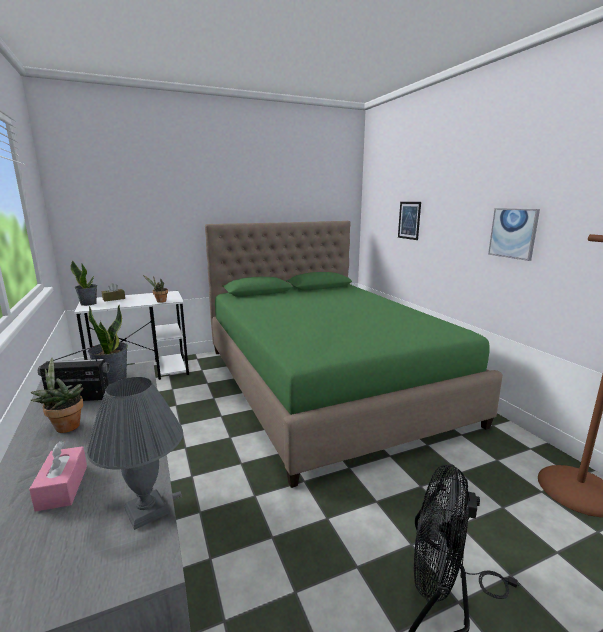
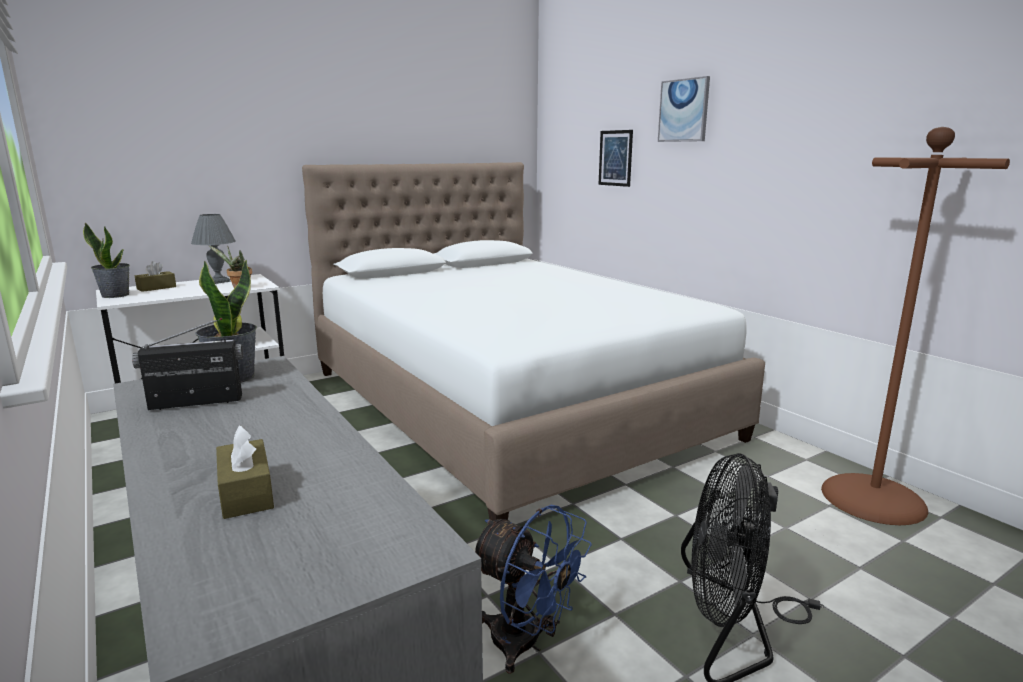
camera: 10 degrees left, 0 degrees up
pink tissue box [29,441,87,512] -> brown tissue box [216,425,274,519]
potted plant [31,357,83,433] -> none
grey table lamp [86,377,183,530] -> grey table lamp moved to [191,214,236,284]
green bed [205,221,503,488] -> white bed [302,162,765,521]
picture [488,208,540,261] -> picture moved to [658,76,710,142]
none -> blue fan [475,505,592,674]

